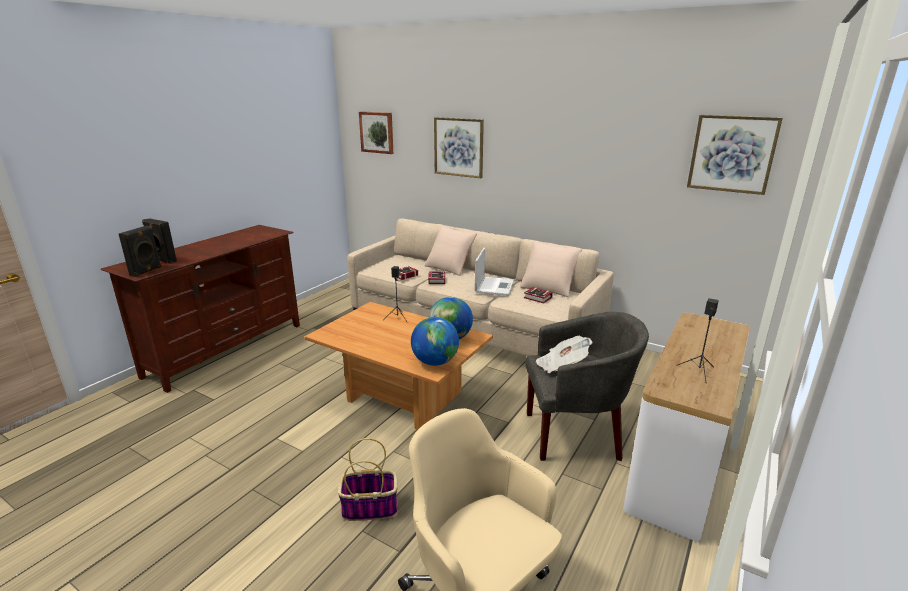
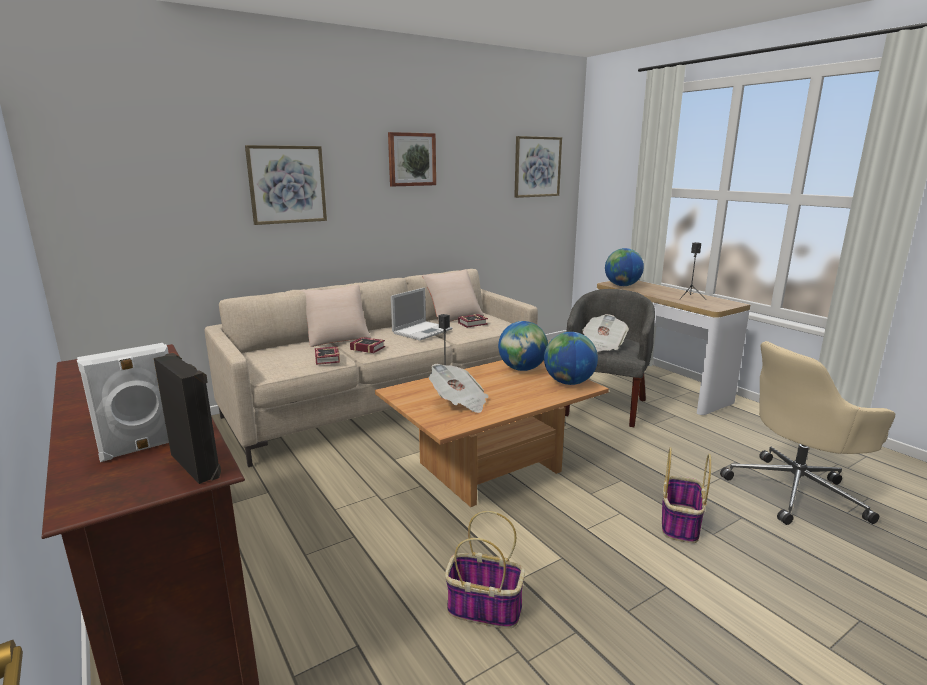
camera: 65 degrees left, 5 degrees down
black speaker [142,218,177,264] -> white speaker [77,343,169,462]
picture [359,112,393,154] -> picture moved to [388,132,436,186]
laptop [475,248,514,296] -> laptop turned 90 degrees clockwise [391,287,452,341]
none -> newspaper [429,364,488,413]
none -> basket [445,511,525,629]
none -> globe [605,248,644,286]

